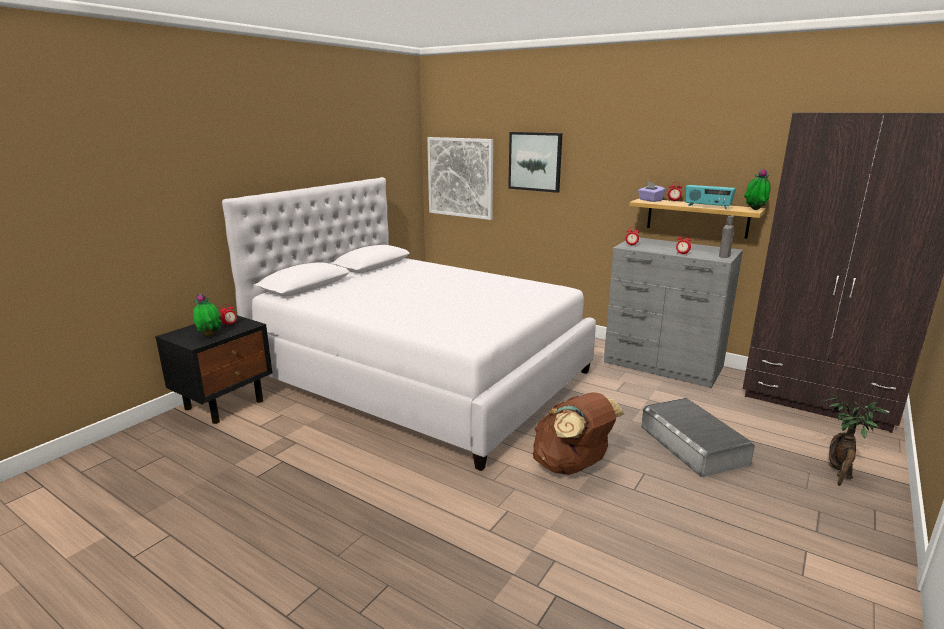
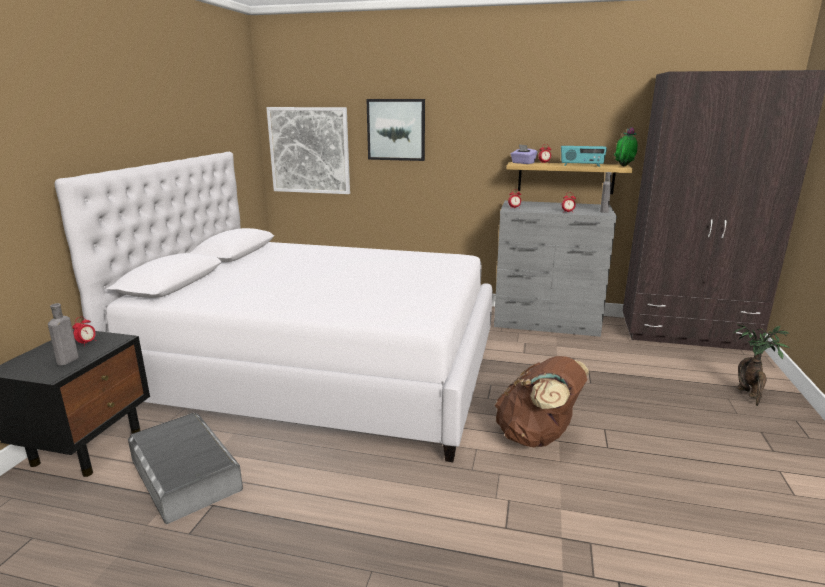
camera: 20 degrees left, 0 degrees up
potted plant [193,293,222,337] -> grey bottle [48,303,79,365]
grey storage box [641,398,755,477] -> grey storage box moved to [128,413,243,524]

